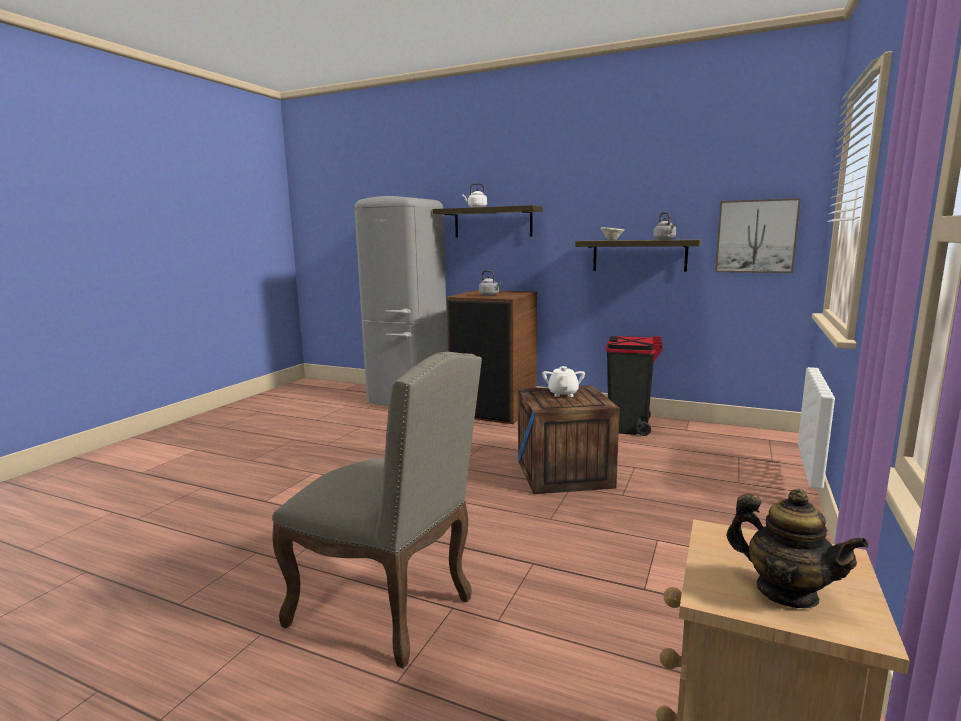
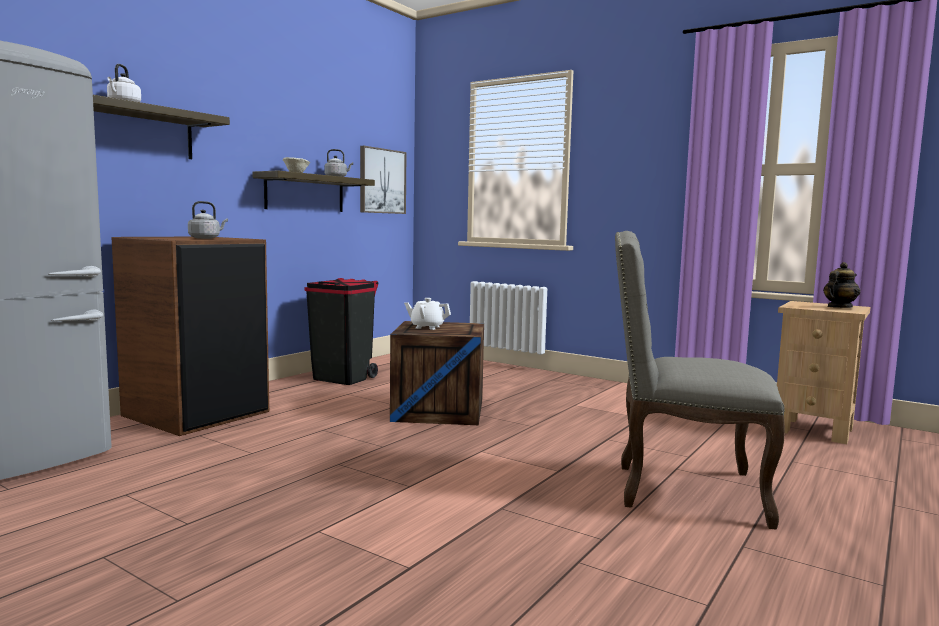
camera: 80 degrees left, 5 degrees down
grey chair [272,352,482,668] -> grey chair turned 120 degrees counterclockwise [615,231,785,530]

